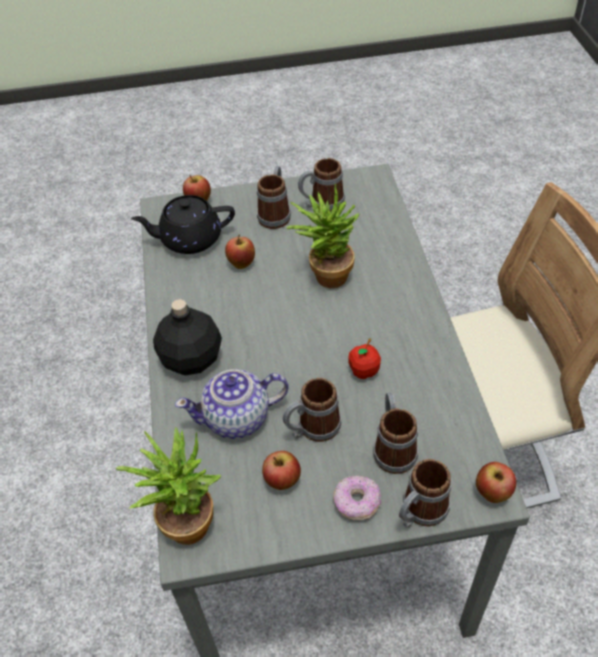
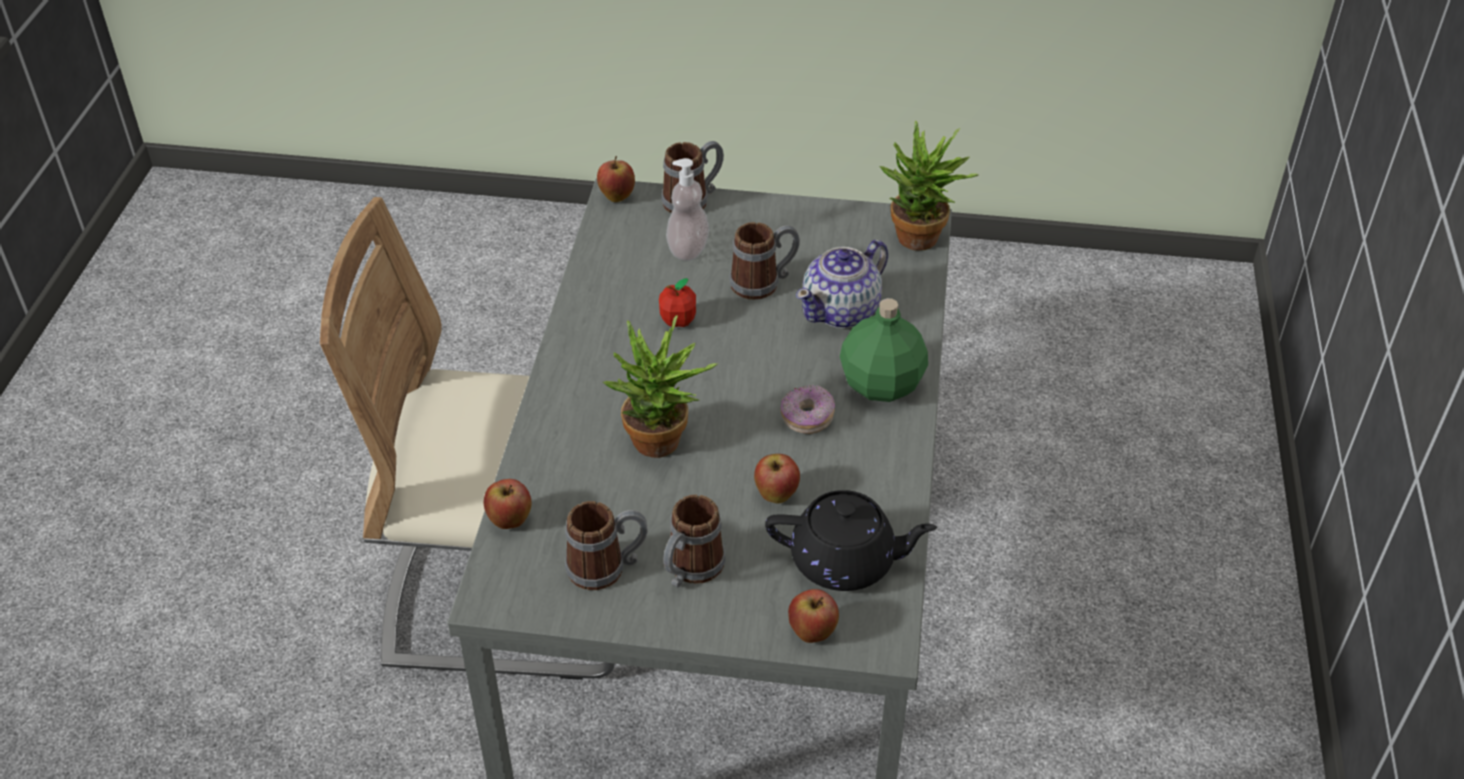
camera: 165 degrees left, 5 degrees down
black bottle [153,299,222,375] -> green bottle [840,298,928,402]
teapot [175,369,289,439] -> teapot turned 135 degrees clockwise [796,240,888,328]
apple [262,451,301,490] -> apple moved to [484,479,532,529]
donut [333,475,381,520] -> donut moved to [781,385,835,434]
mug [373,392,418,474] -> soap dispenser [666,158,709,261]

